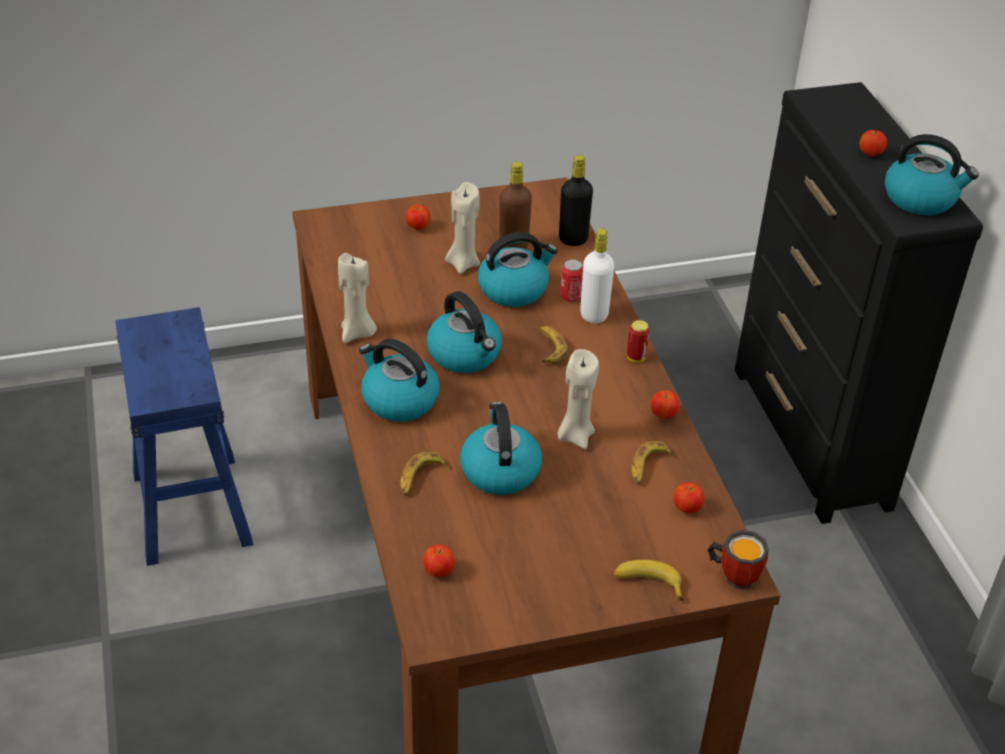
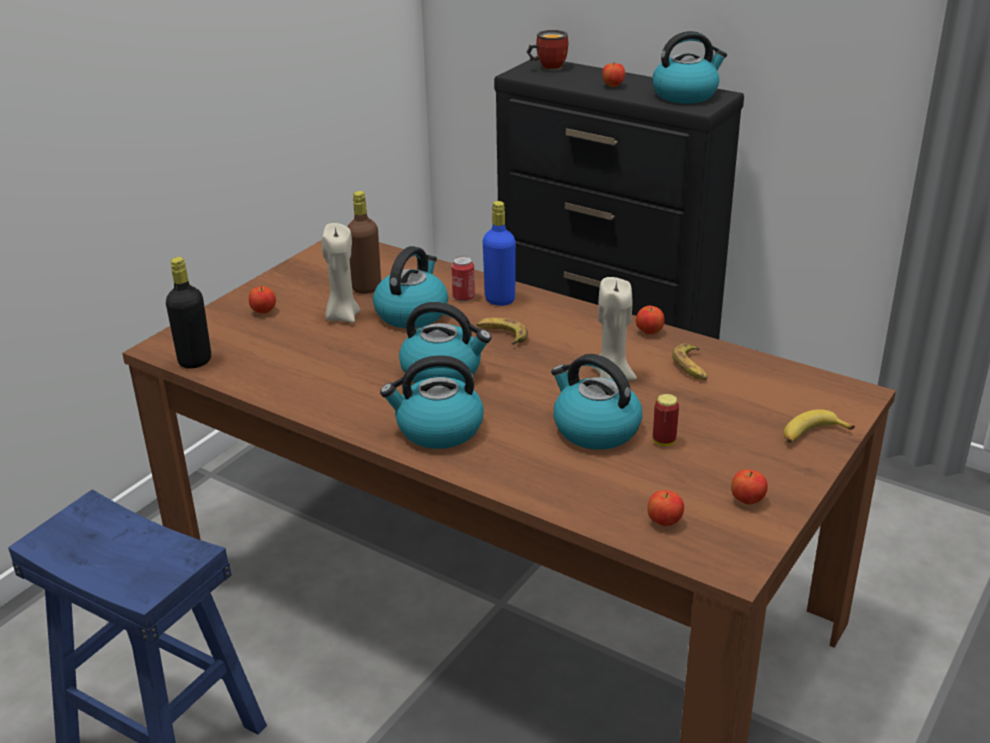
camera: 40 degrees left, 10 degrees down
beige candle [338,253,377,343] -> none
banana [400,451,447,496] -> none
black bottle [559,155,593,246] -> black bottle moved to [166,257,211,369]
white bottle [580,228,614,323] -> blue bottle [483,201,516,306]
can [627,320,650,362] -> can moved to [653,394,679,446]
apple [674,482,705,513] -> apple moved to [731,469,768,505]
mug [707,530,769,590] -> mug moved to [527,30,568,71]

